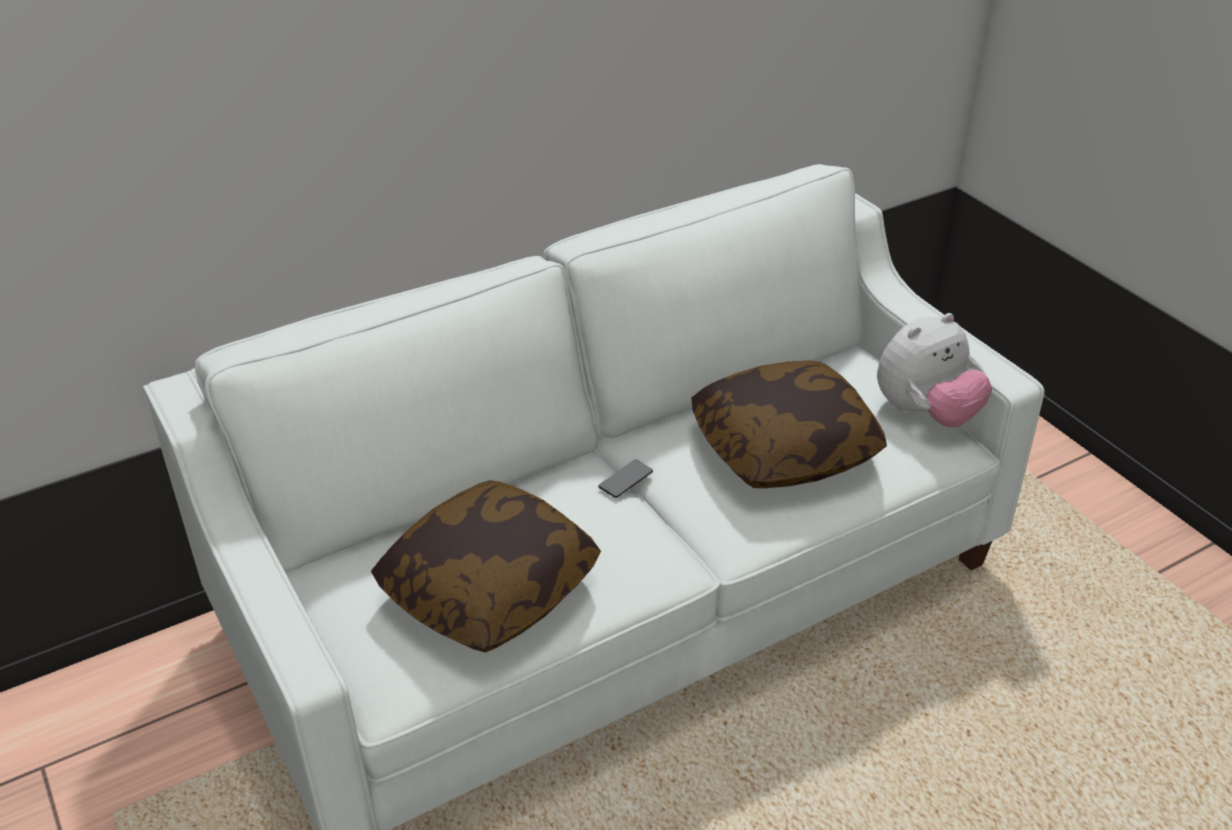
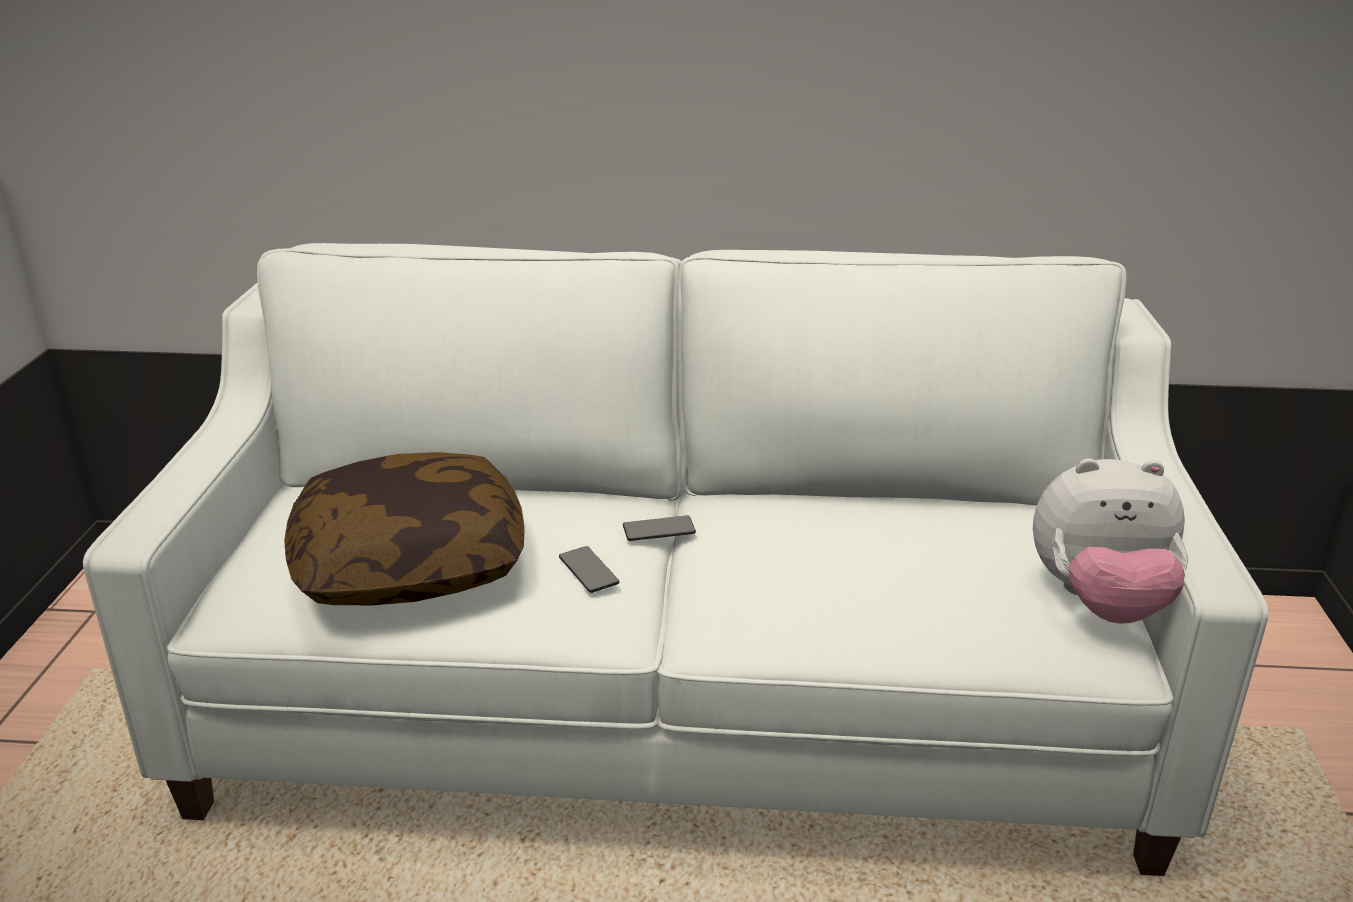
camera: 35 degrees right, 10 degrees down
pillow [691,361,887,488] -> none
none -> phone [559,546,619,593]

